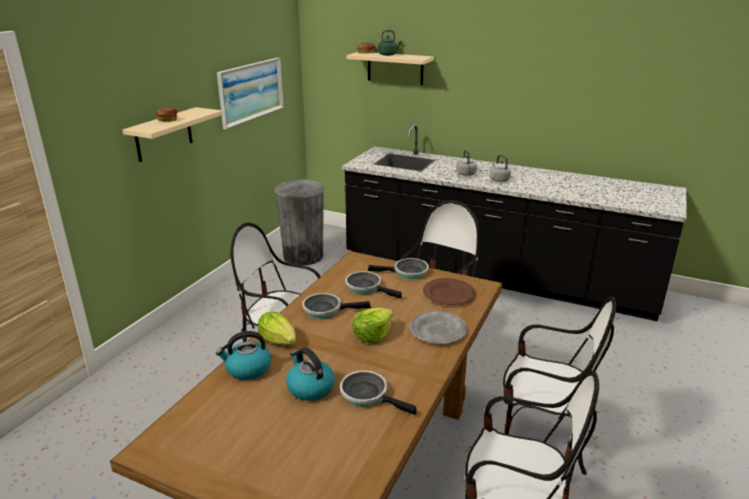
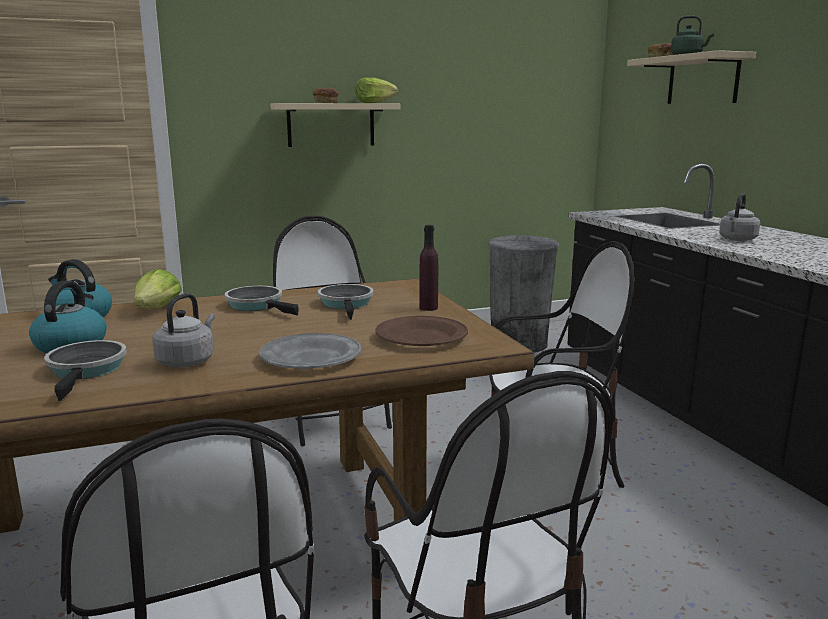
camera: 45 degrees right, 10 degrees down
picture [217,58,284,129] -> none
lettuce [352,308,393,344] -> lettuce moved to [356,77,398,103]
frying pan [368,258,429,279] -> purple bottle [419,225,438,311]
grey kettle [490,155,511,182] -> grey kettle moved to [152,293,215,368]

